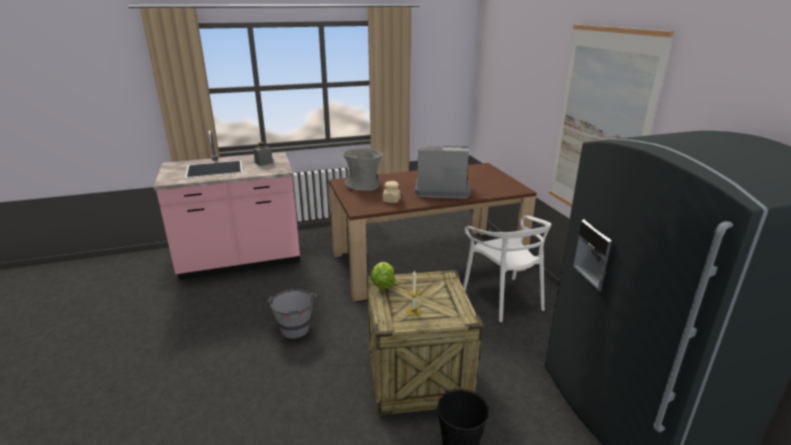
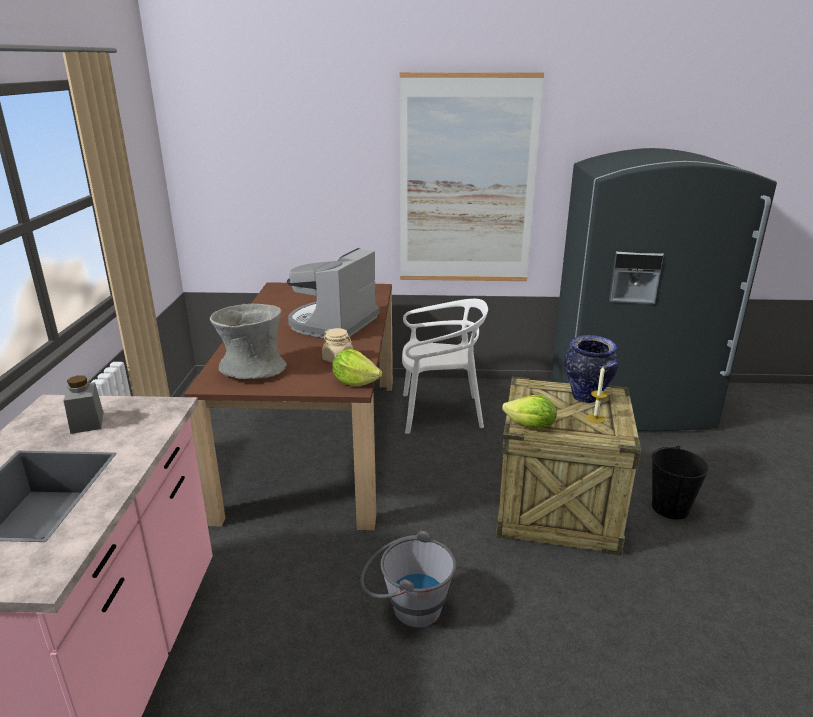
camera: 70 degrees left, 0 degrees up
none -> lettuce [332,349,382,386]
none -> vase [564,335,618,403]

